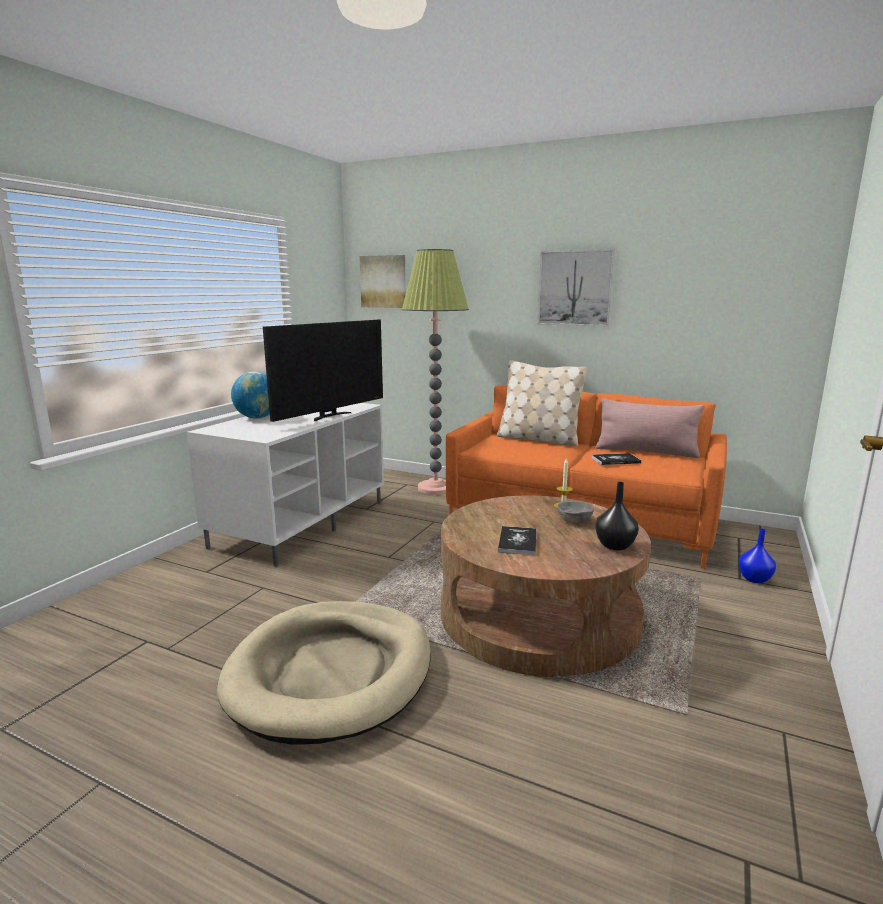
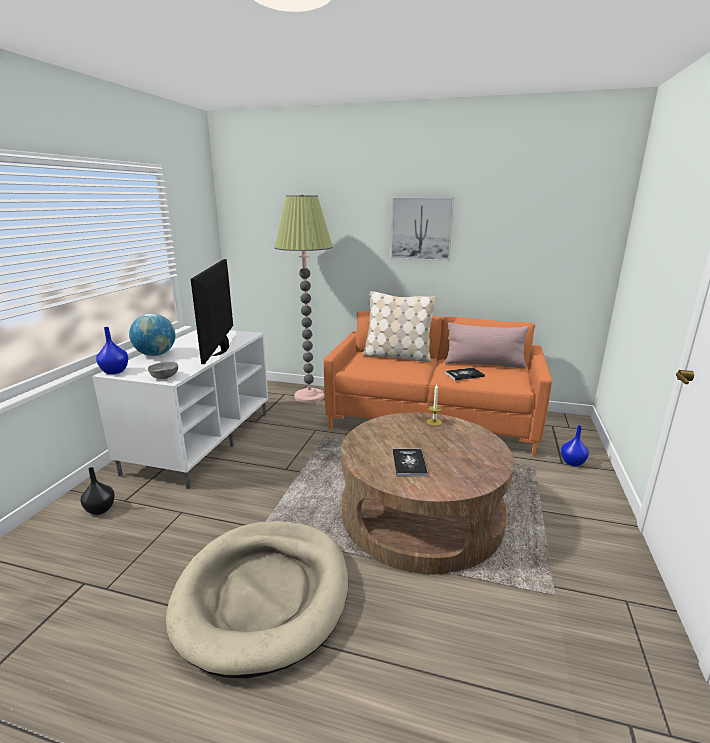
camera: 10 degrees left, 5 degrees up
television [263,320,383,422] -> television turned 150 degrees clockwise [191,259,233,364]
picture [360,255,406,308] -> none
grey bowl [557,501,594,523] -> grey bowl moved to [148,362,178,379]
black vase [595,482,639,550] -> black vase moved to [81,467,115,515]
none -> blue vase [96,327,128,374]

